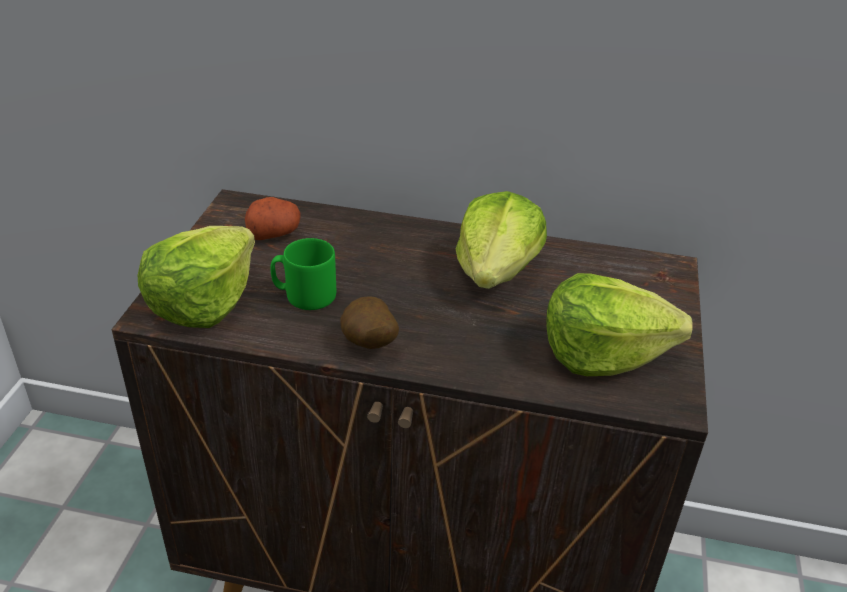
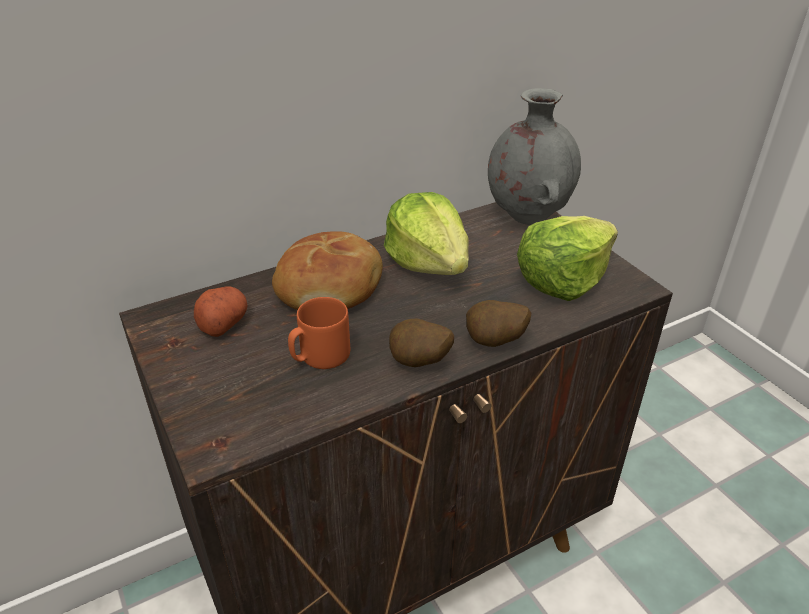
camera: 40 degrees left, 0 degrees up
lettuce [138,226,255,328] -> none
green mug [271,238,336,310] -> orange mug [288,297,350,369]
none -> bread [272,231,383,310]
none -> potato [466,300,531,347]
none -> grey vase [488,88,581,225]

